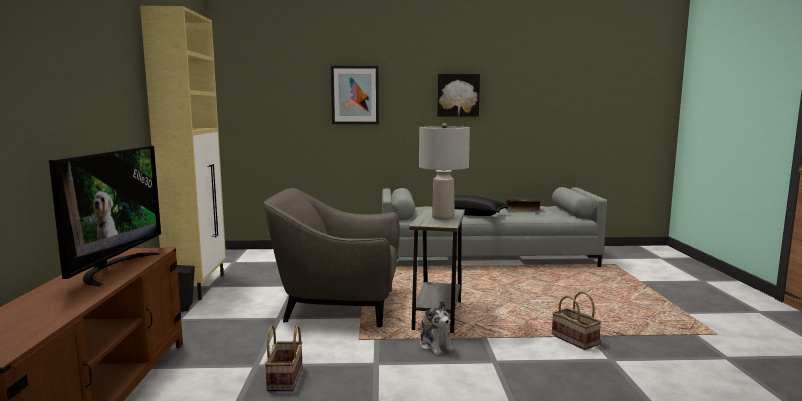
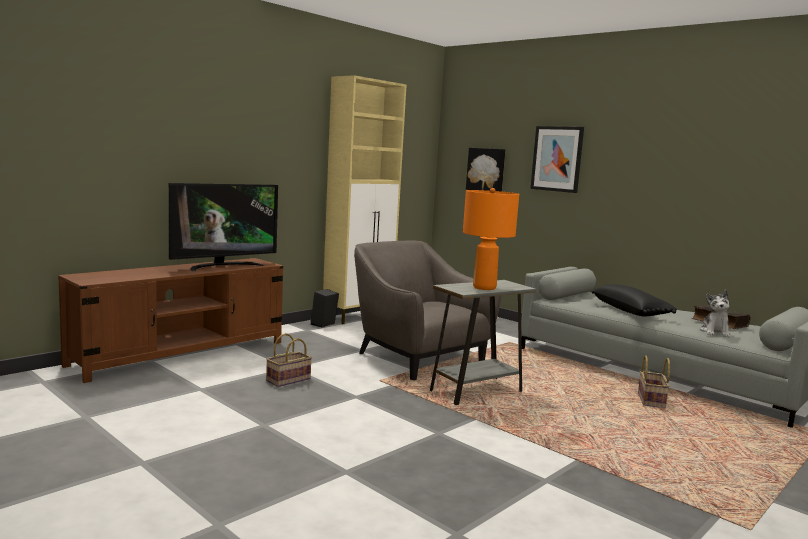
camera: 45 degrees right, 0 degrees up
grey table lamp [419,123,470,220] -> orange table lamp [463,188,519,290]
plush toy [420,301,455,356] -> plush toy moved to [700,290,731,337]
picture [437,74,480,117] -> picture moved to [466,148,505,192]
basket [552,291,602,350] -> basket moved to [638,355,670,408]

